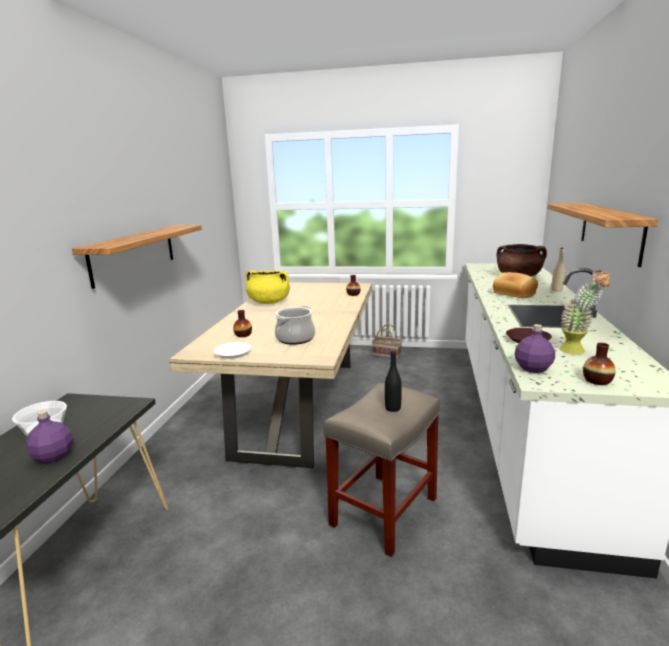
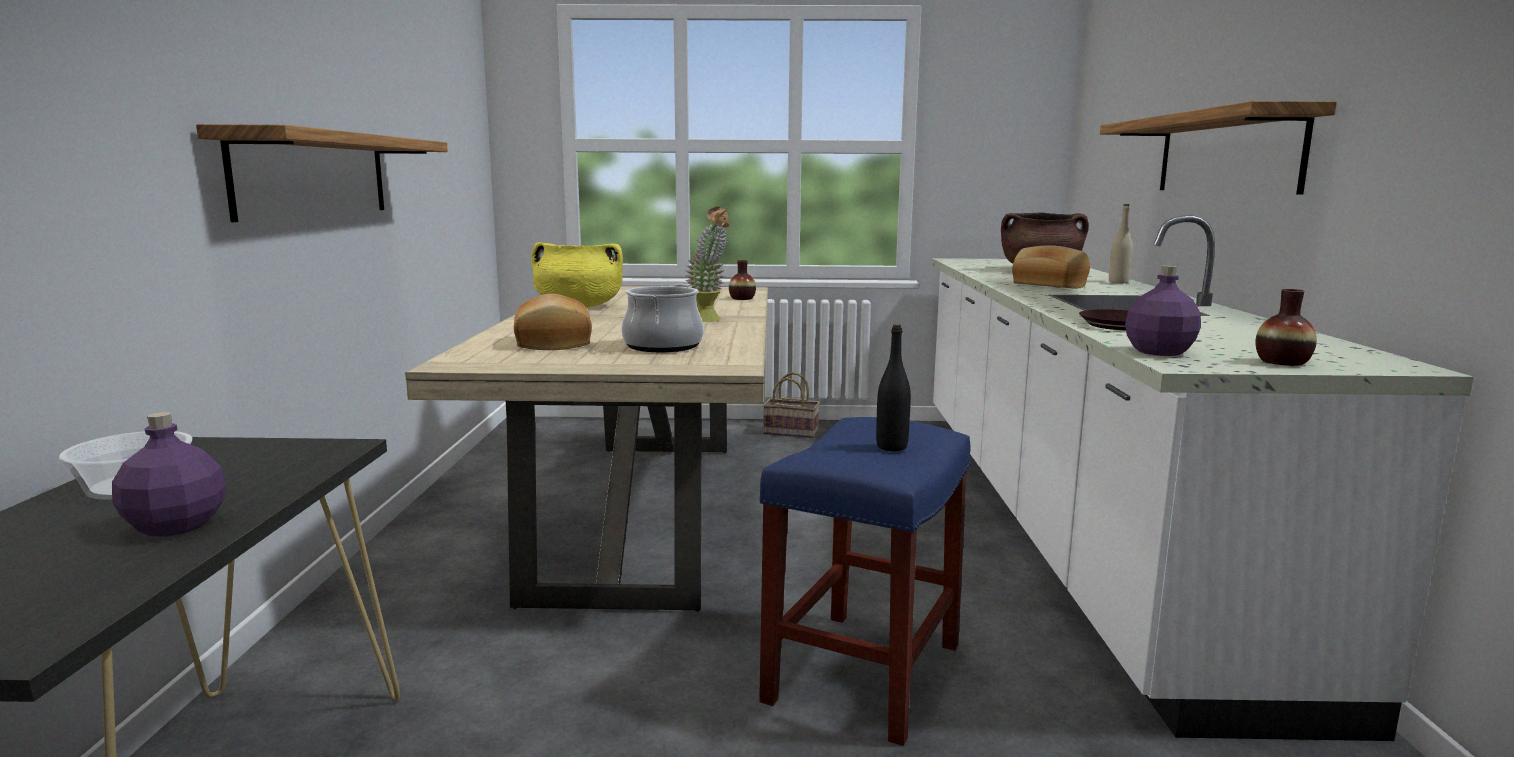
camera: 10 degrees left, 5 degrees down
white plate [213,342,252,359] -> none
vase [233,310,252,337] -> bread [514,294,592,350]
beige stool [324,383,440,557] -> blue stool [759,417,971,746]
potted plant [559,270,611,354] -> potted plant moved to [685,207,730,322]

